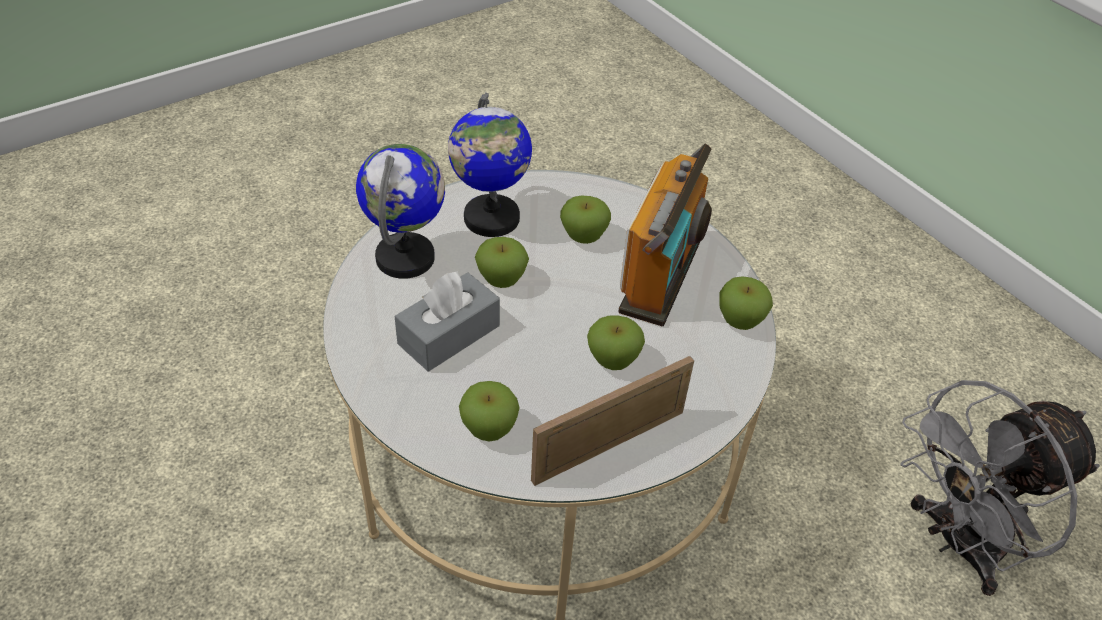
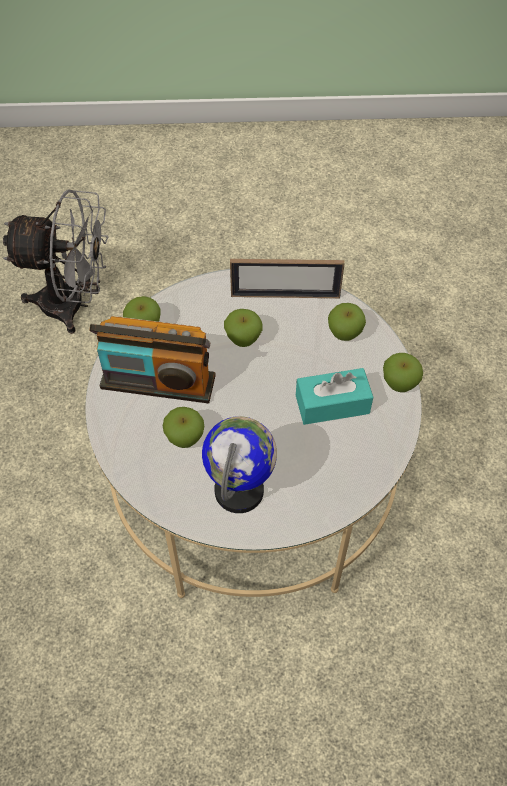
camera: 145 degrees left, 10 degrees up
globe [356,144,445,279] -> none
grey tissue box [395,271,500,371] -> turquoise tissue box [296,368,373,425]
apple [475,237,529,288] -> apple moved to [383,353,423,392]
radio [618,144,712,326] -> radio turned 135 degrees counterclockwise [89,316,216,403]

